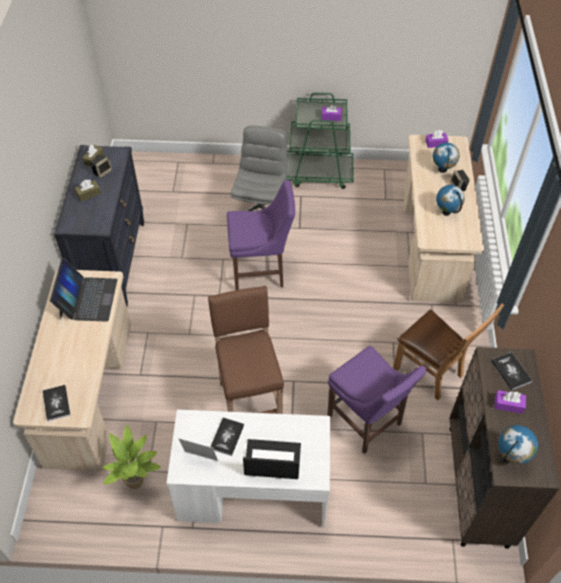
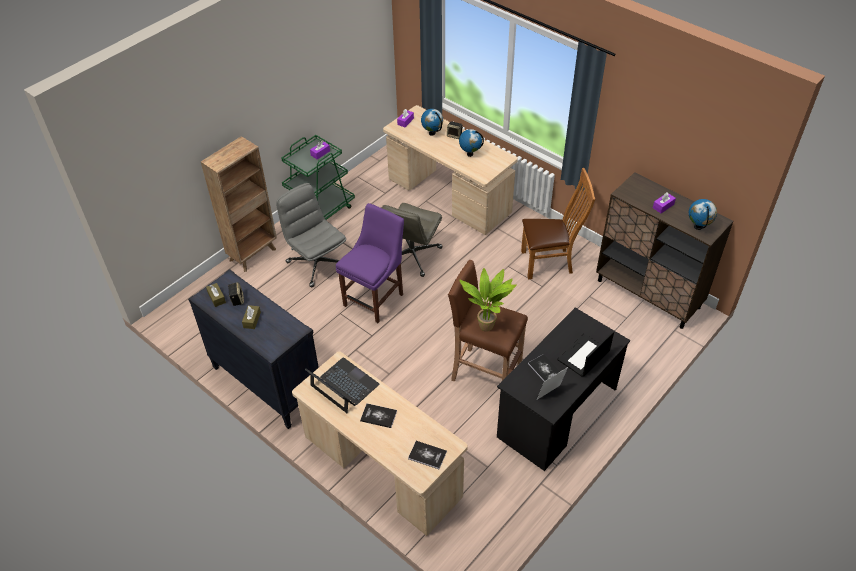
camera: 50 degrees left, 5 degrees down
potted plant [102,425,161,489] -> potted plant moved to [459,268,517,332]
white desk [166,409,330,528] -> black desk [497,308,630,471]
purple chair [327,346,427,454] -> none
book [491,352,532,391] -> book moved to [360,403,397,428]
none -> brown bookcase [201,136,277,272]
none -> grey office chair [381,203,442,277]

